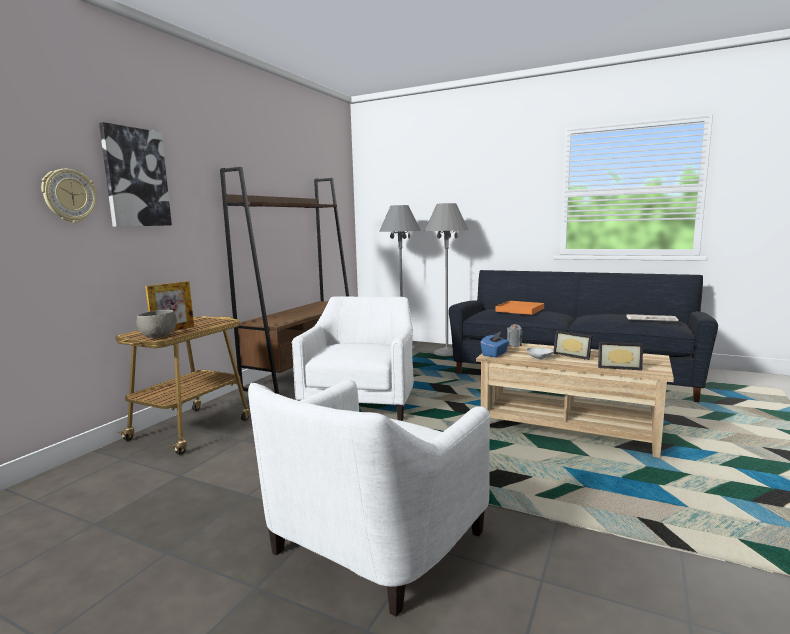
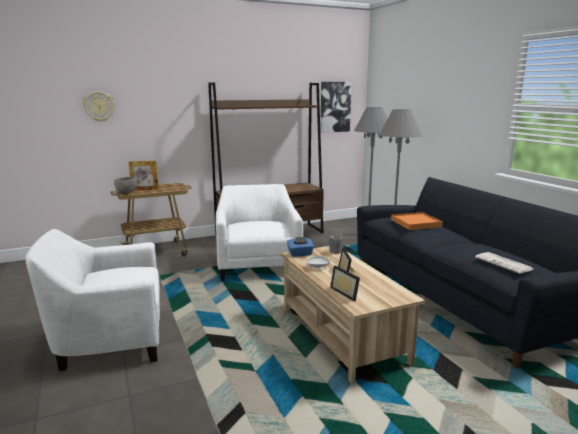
camera: 40 degrees right, 5 degrees up
picture [99,122,172,227] -> picture moved to [320,82,352,133]
white armchair [292,296,414,421] -> white armchair turned 60 degrees counterclockwise [216,184,303,281]

